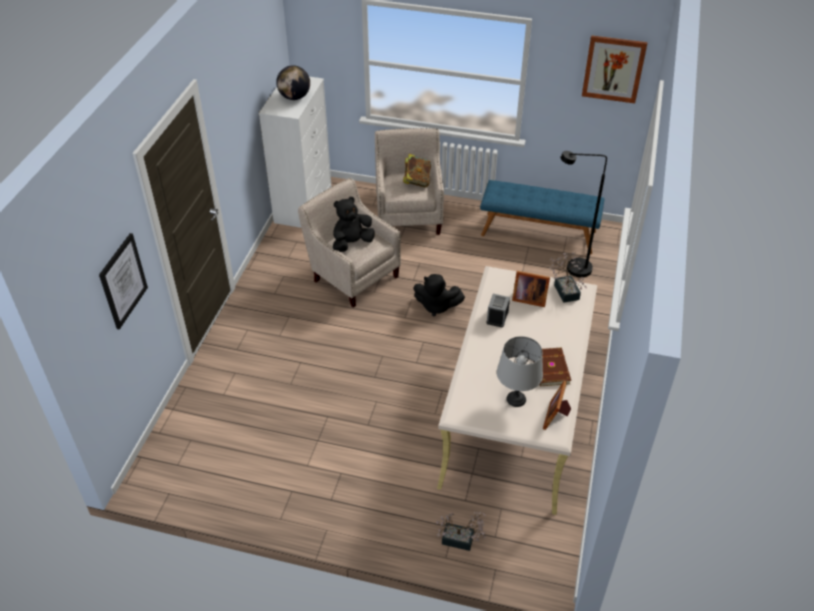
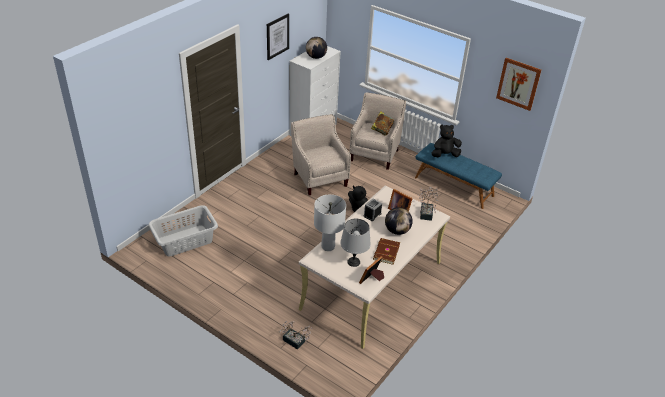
camera: 20 degrees right, 5 degrees down
picture [99,233,148,330] -> picture moved to [267,14,289,60]
black plush toy [333,197,375,252] -> black plush toy moved to [431,125,462,157]
black floor lamp [560,151,607,278] -> none
none -> grey laundry basket [149,205,218,257]
none -> white table lamp [314,195,346,251]
none -> globe [385,207,413,235]

